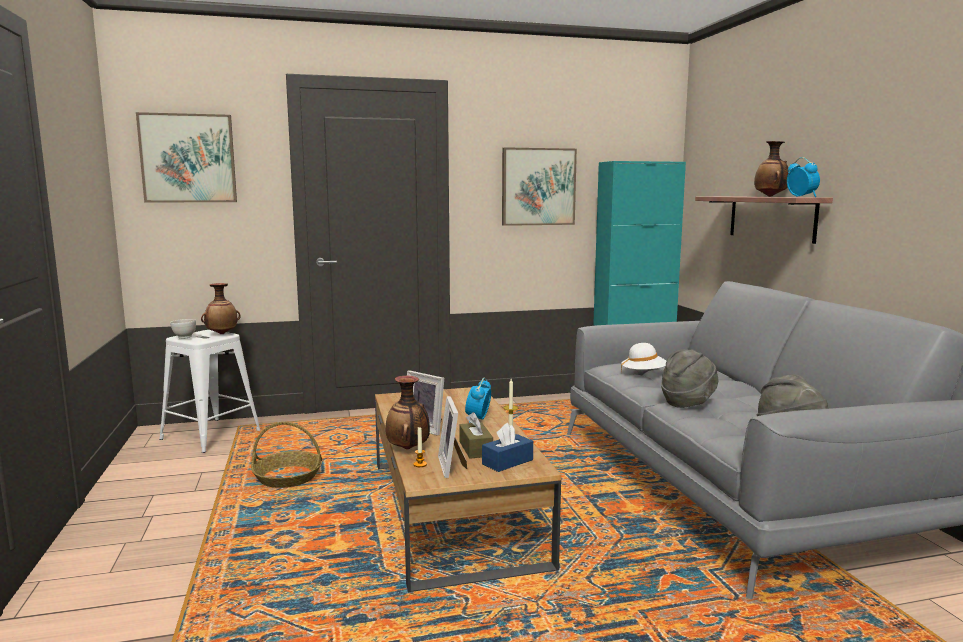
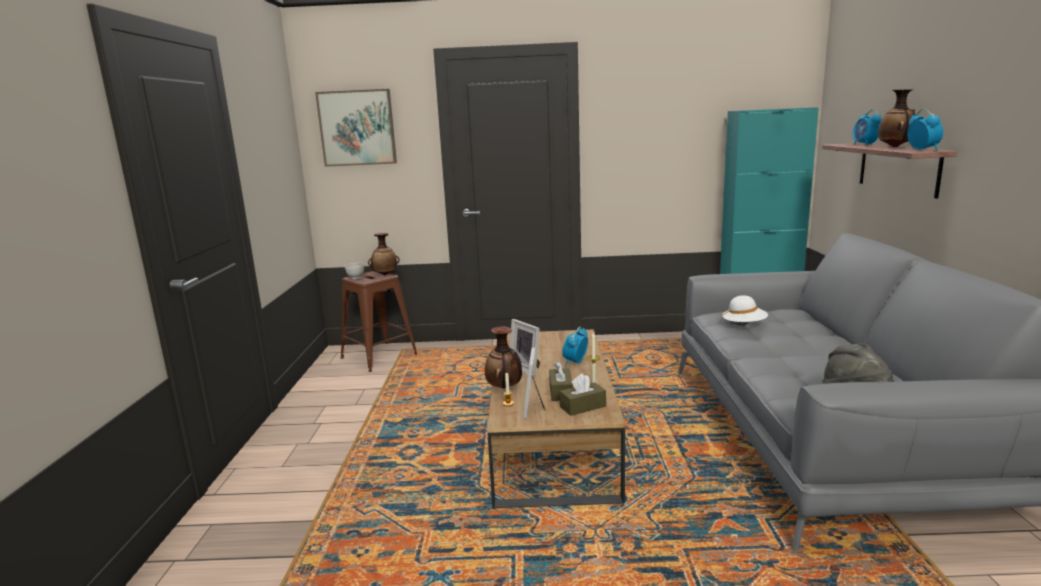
camera: 15 degrees right, 5 degrees up
white stool [159,330,260,453] -> brown stool [341,271,417,372]
basket [251,422,322,488] -> none
blue tissue box [482,423,533,472] -> brown tissue box [559,373,606,416]
picture [502,147,577,226] -> none
grey hat [661,349,718,408] -> none
none -> alarm clock [853,109,882,146]

